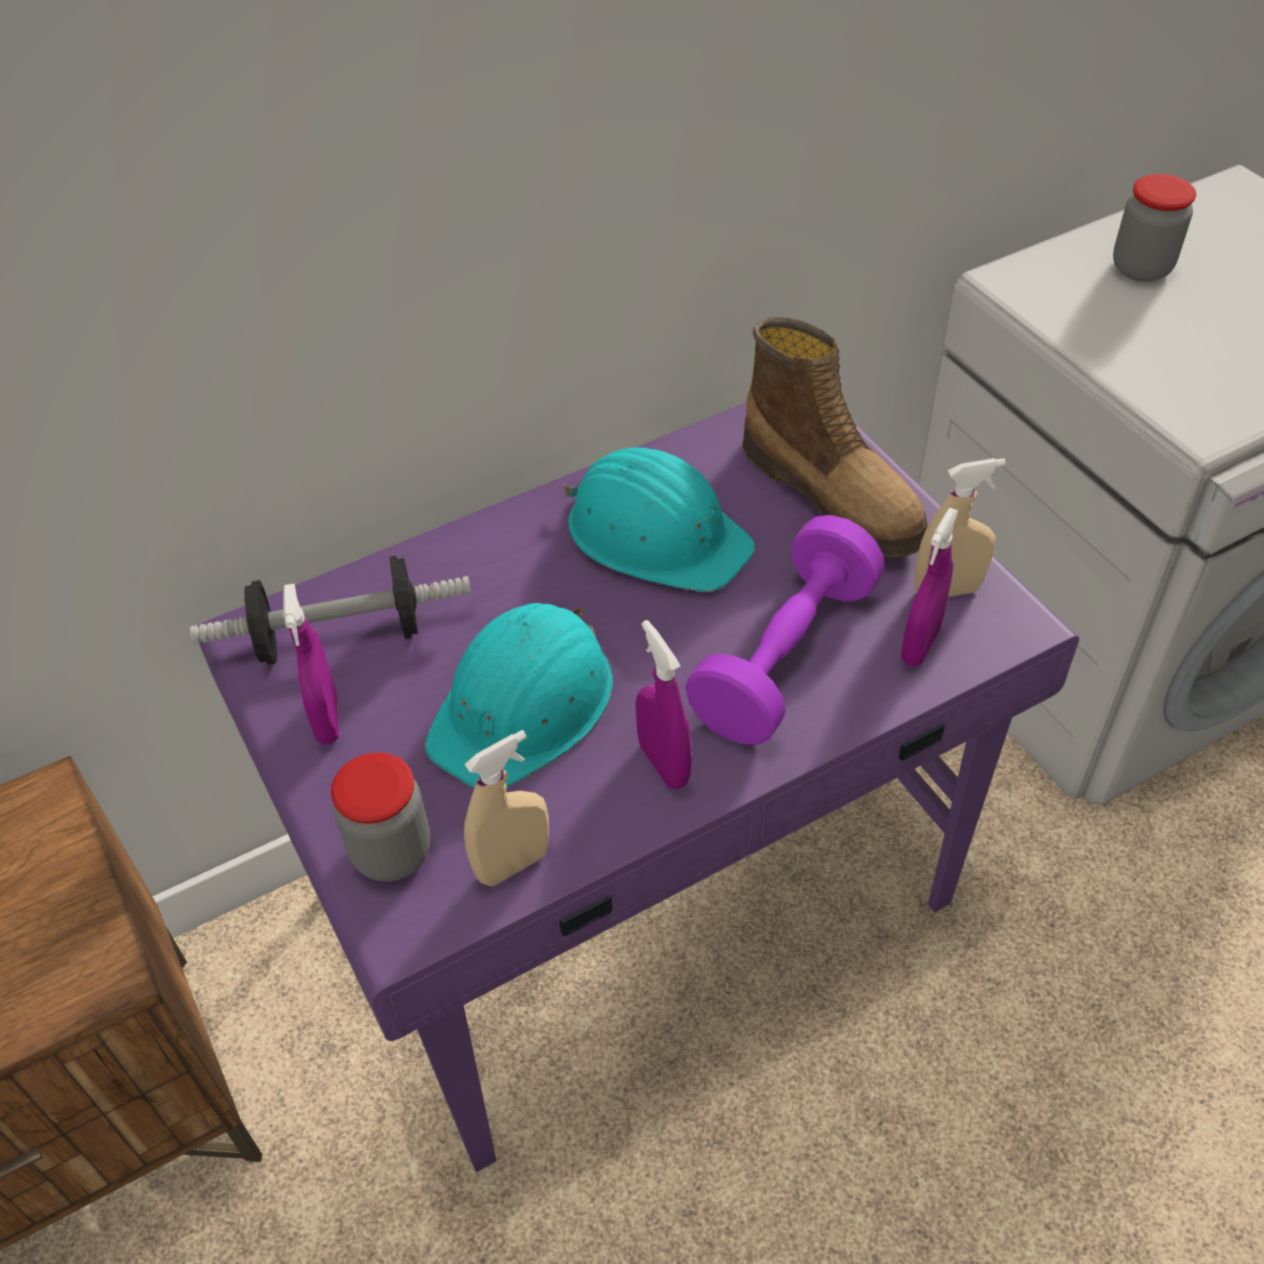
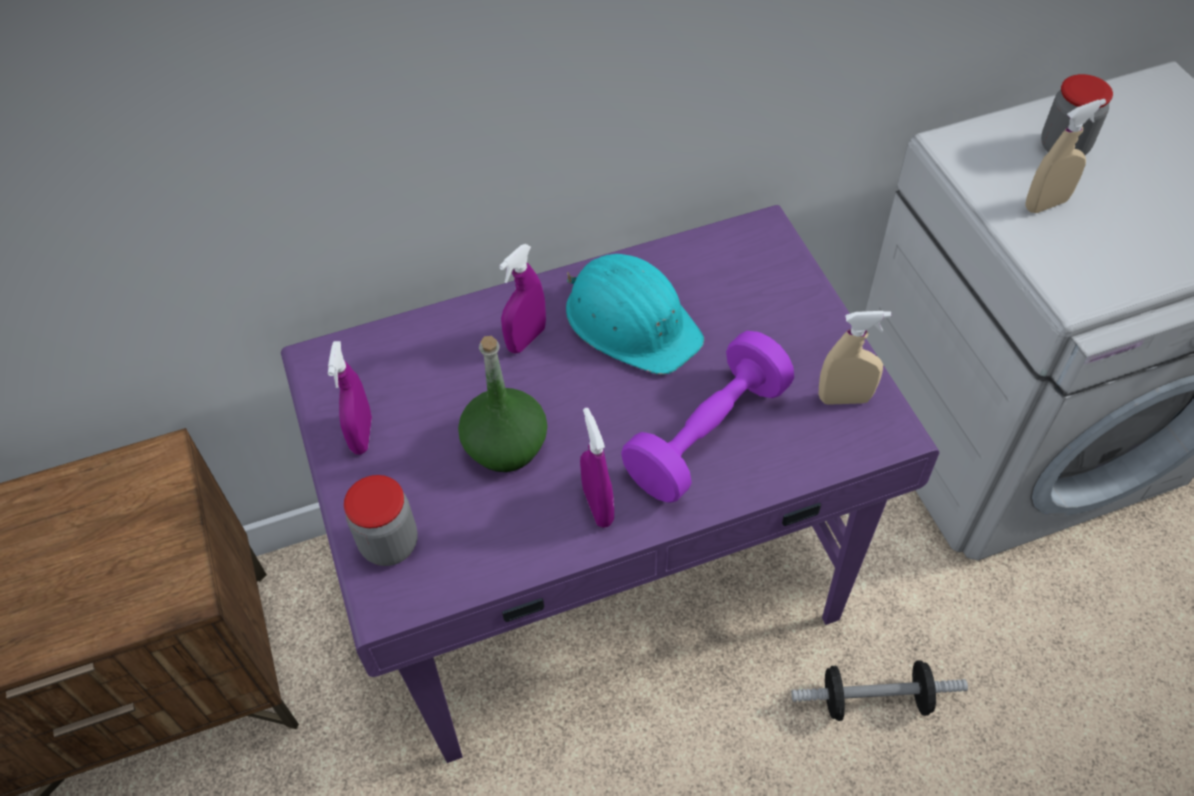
camera: 10 degrees right, 5 degrees up
dumbbell [190,556,471,665] -> dumbbell moved to [792,660,968,721]
turquoise hard hat [424,603,614,788] -> green bottle [458,336,547,472]
beige spray bottle [464,730,549,886] -> beige spray bottle moved to [1025,99,1106,213]
boot [742,317,928,557] -> none
purple spray bottle [901,508,959,667] -> purple spray bottle moved to [499,244,546,354]

